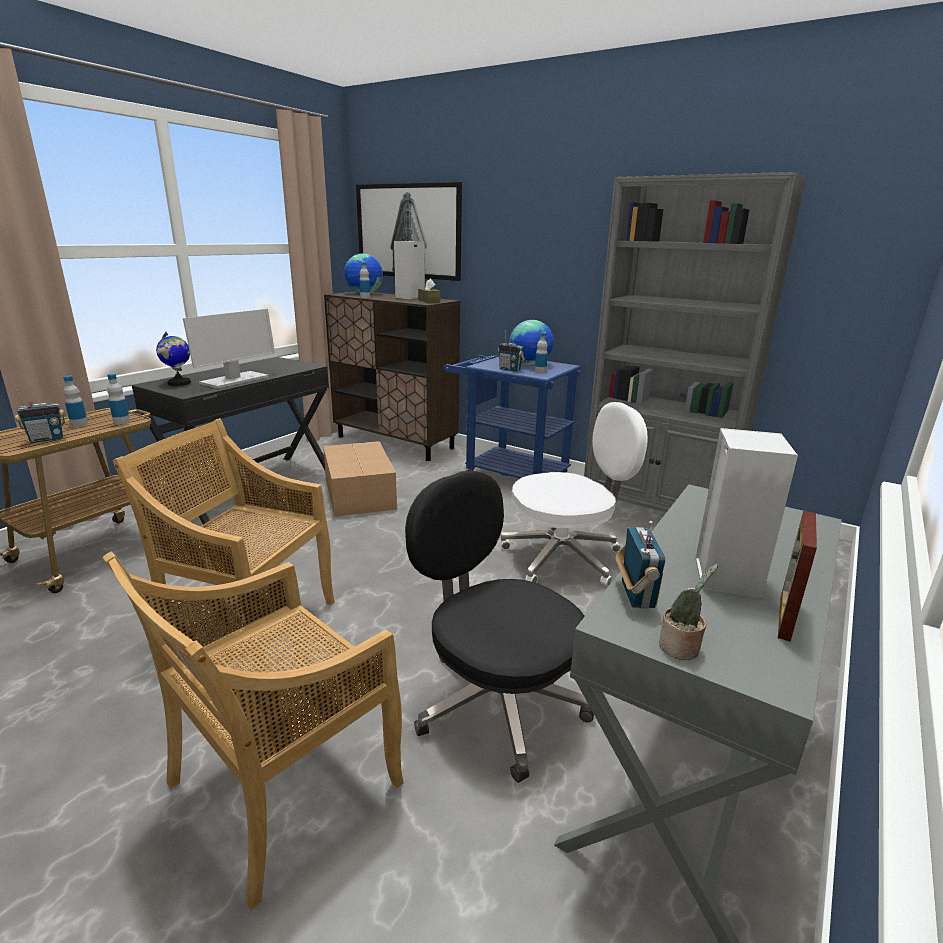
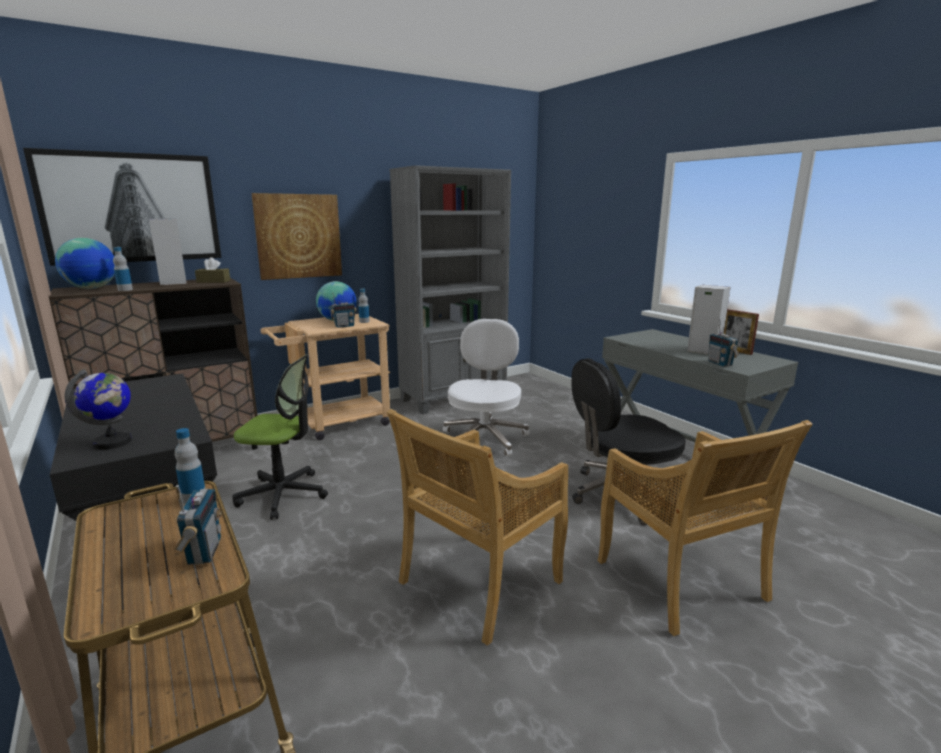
camera: 65 degrees left, 5 degrees down
bottle [63,376,88,427] -> none
monitor [183,309,275,388] -> none
cardboard box [323,441,397,517] -> office chair [232,354,328,520]
blue cart [443,355,581,478] -> beige cart [260,314,390,440]
radio [615,521,665,609] -> radio turned 135 degrees counterclockwise [708,319,739,367]
potted plant [659,564,718,660] -> none
none -> picture [252,193,342,280]

